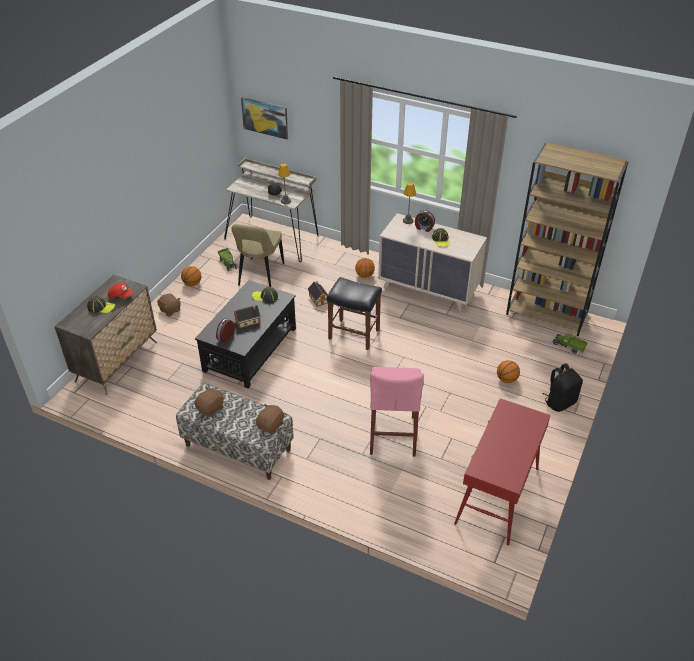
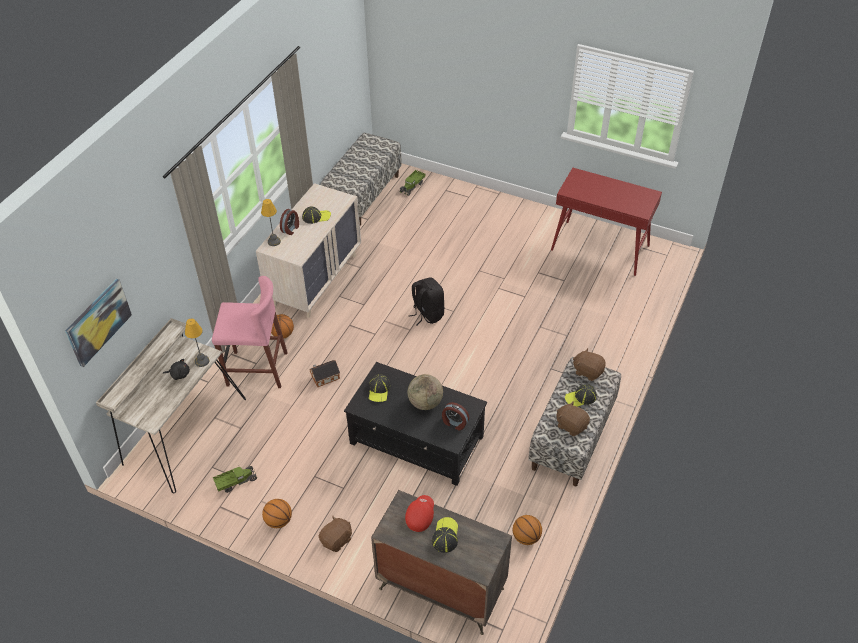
camera: 90 degrees left, 5 degrees up
beige chair [231,224,284,287] -> none
toy house [234,305,261,328] -> globe [408,374,443,410]
black stool [327,277,382,350] -> none
pink stool [370,367,424,457] -> pink stool moved to [212,276,288,388]
basketball [497,360,520,383] -> basketball moved to [513,515,542,545]
brown bookcase [506,142,628,336] -> bench [321,133,402,226]
black backpack [543,363,583,412] -> black backpack moved to [409,277,444,325]
none -> cap [565,384,597,407]

